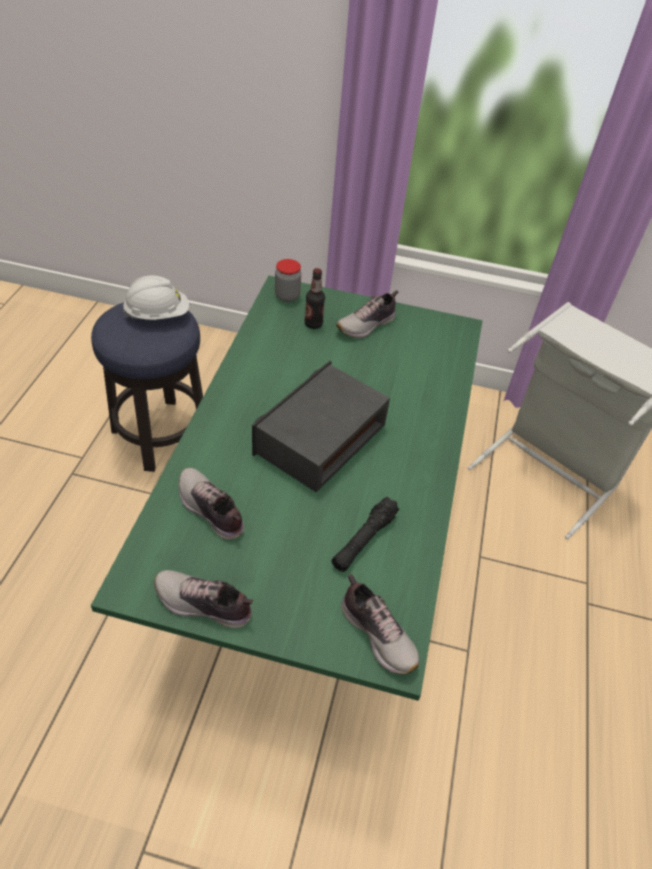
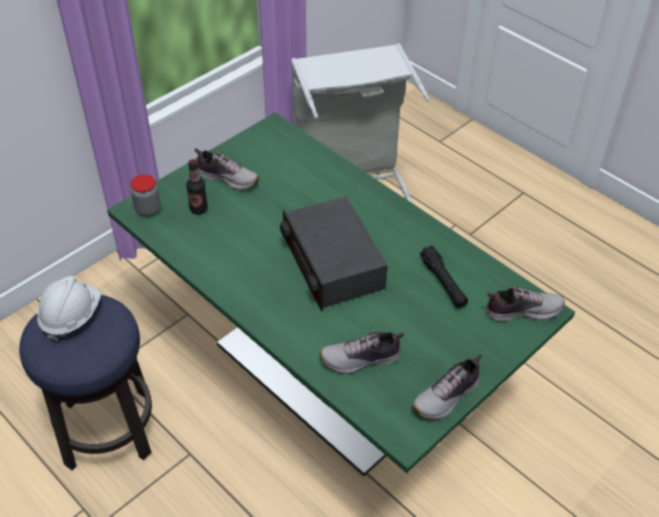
camera: 55 degrees left, 0 degrees up
shoe [336,290,399,338] -> shoe turned 60 degrees counterclockwise [194,148,259,190]

